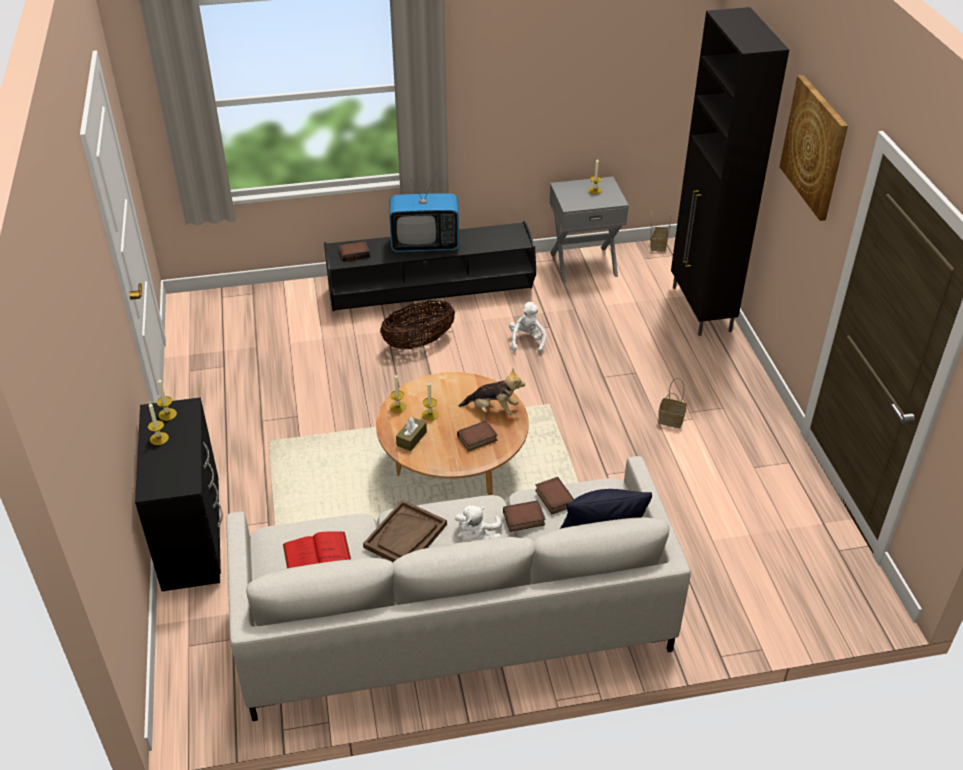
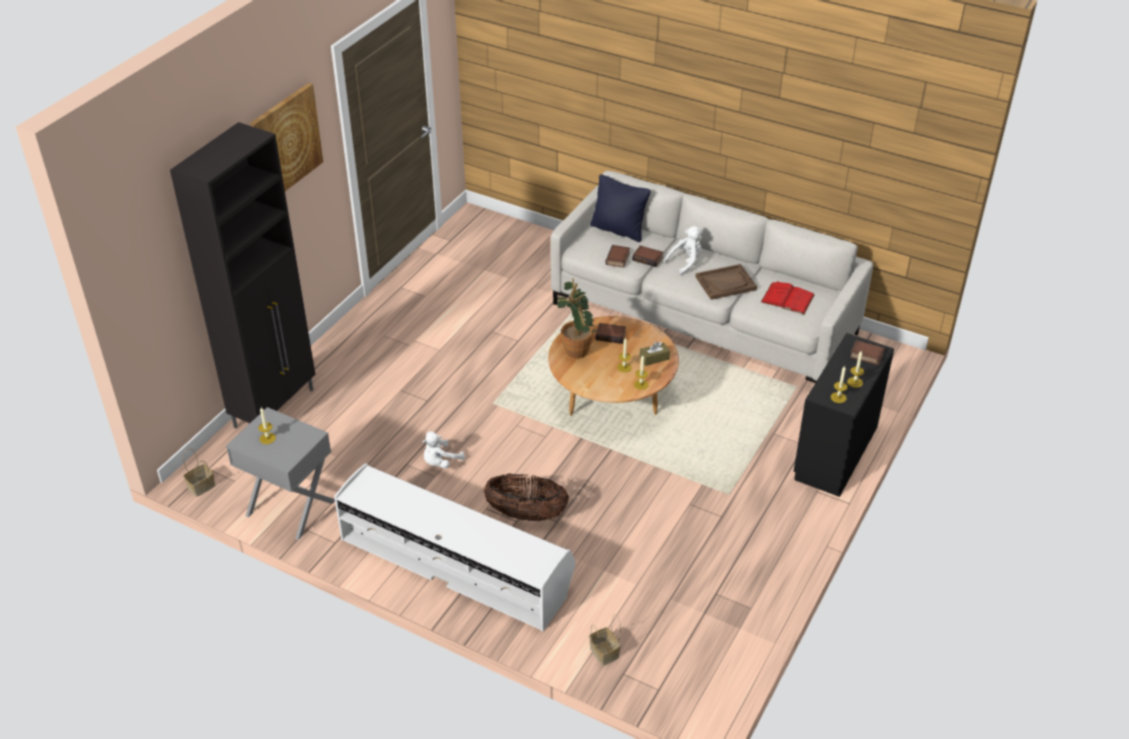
camera: 140 degrees left, 0 degrees up
black tv stand [324,221,536,311] -> white tv stand [334,463,575,631]
book [339,241,370,261] -> book moved to [850,340,885,365]
television [389,171,459,252] -> none
plush toy [458,368,525,415] -> potted plant [557,278,598,359]
basket [658,378,687,428] -> basket moved to [589,614,621,666]

